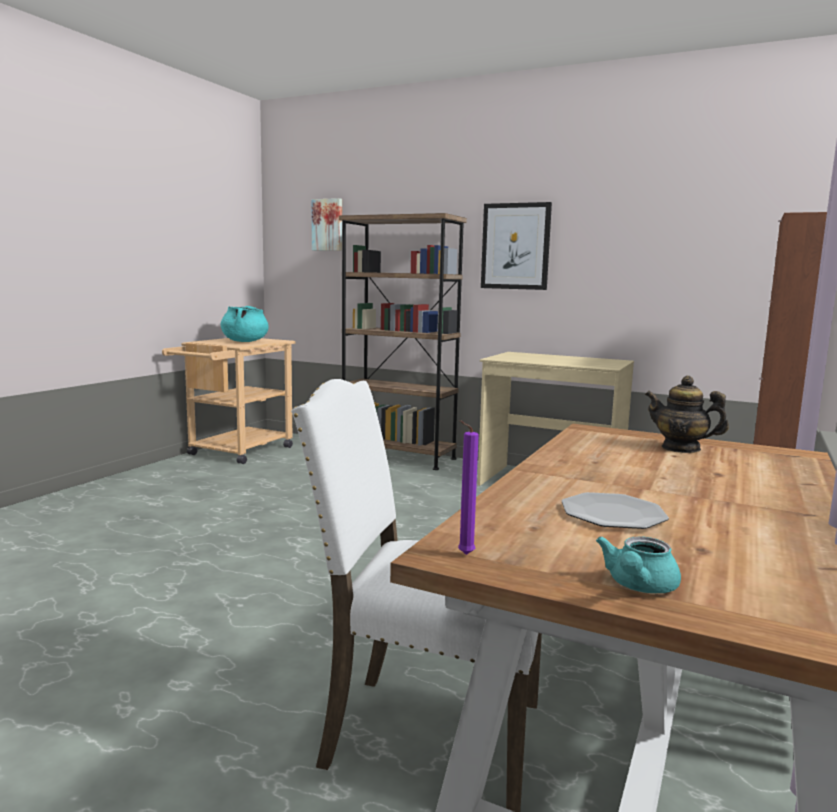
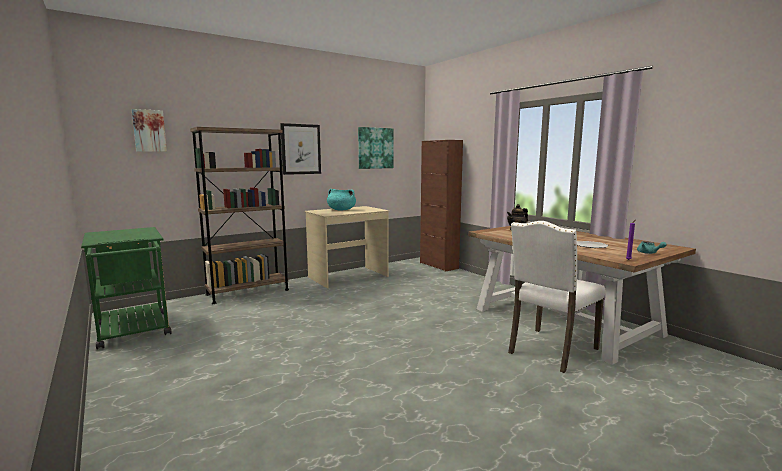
camera: 60 degrees left, 0 degrees up
beige cart [162,338,295,464] -> green cart [81,227,171,350]
turquoise cooking pot [221,306,269,342] -> turquoise cooking pot moved to [327,189,356,211]
none -> picture [358,127,393,169]

